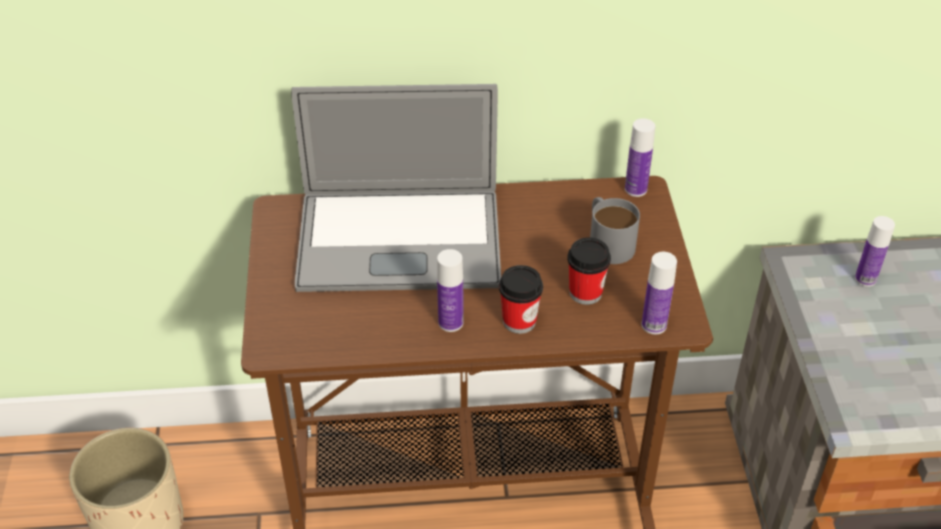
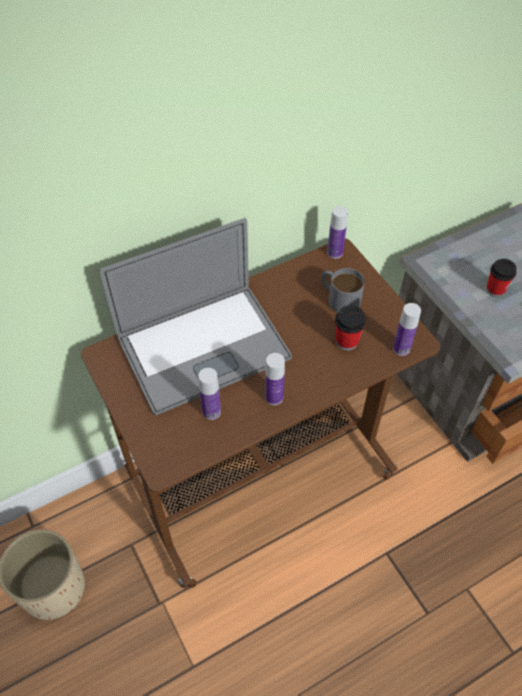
camera: 25 degrees left, 10 degrees up
cup [499,265,543,334] -> cup moved to [486,259,517,297]
bottle [855,216,895,287] -> bottle moved to [198,368,221,420]

